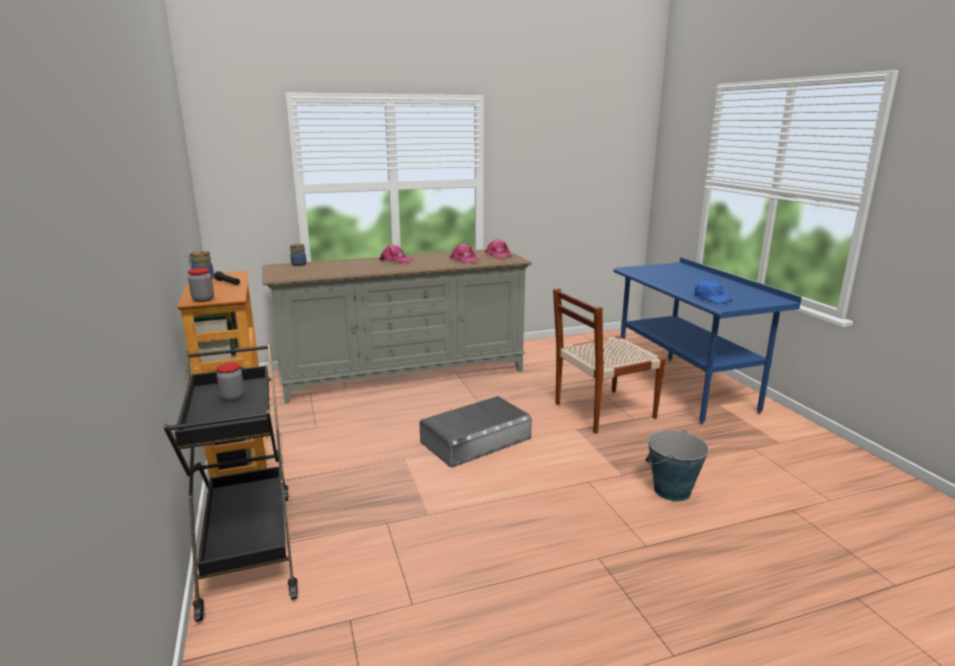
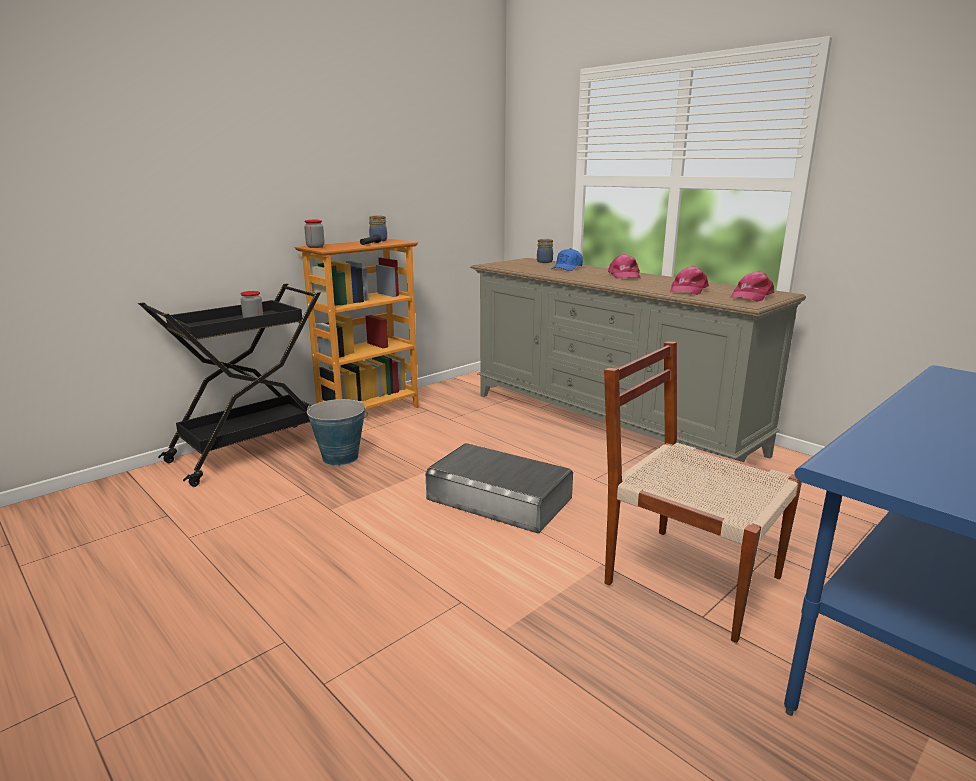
camera: 65 degrees right, 0 degrees up
bucket [645,430,709,501] -> bucket moved to [307,399,368,466]
blue cap [695,279,732,303] -> blue cap moved to [551,248,583,271]

